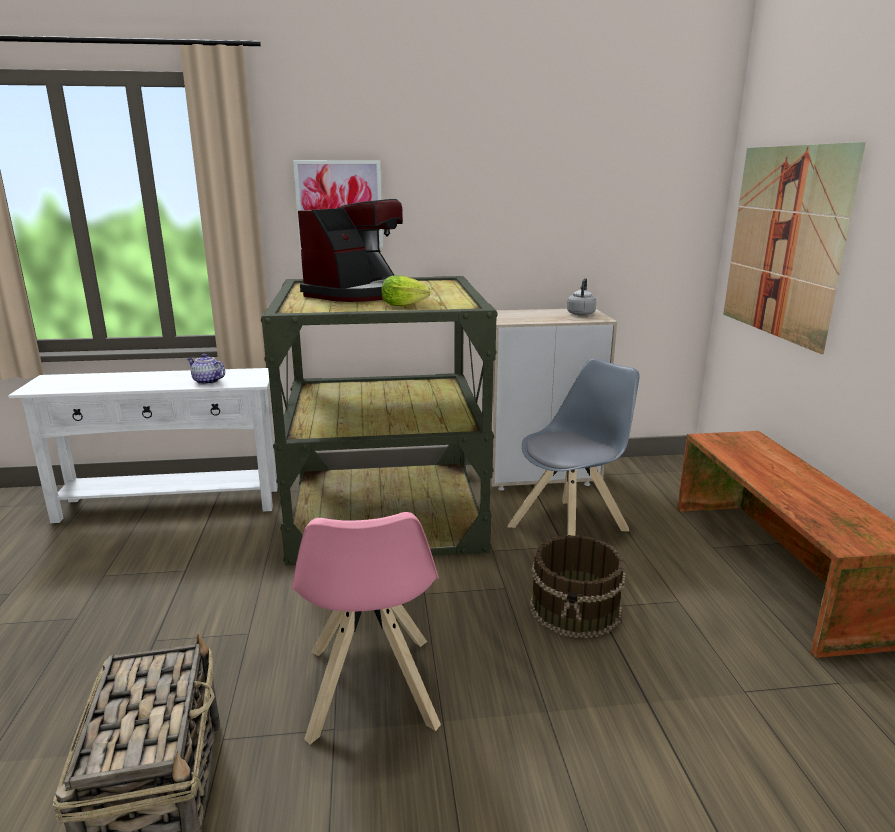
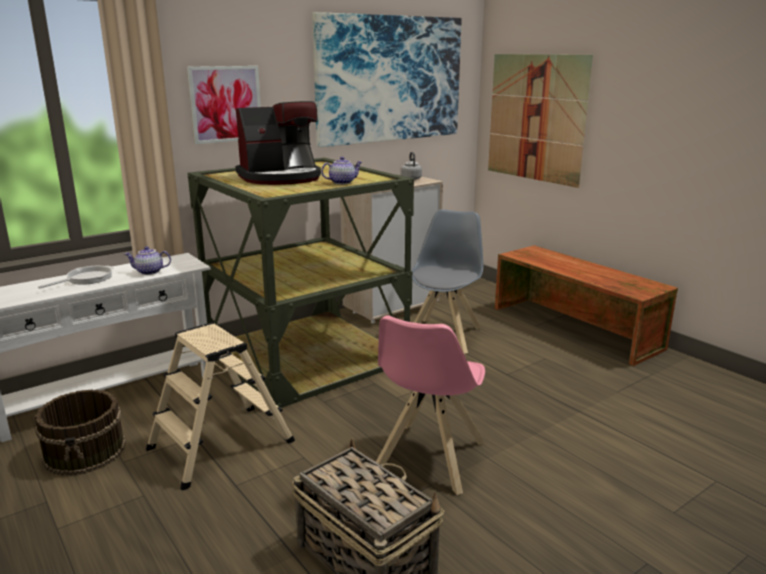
camera: 30 degrees left, 0 degrees up
pink chair [291,512,441,744] -> pink chair turned 60 degrees clockwise [376,315,485,495]
coffee machine [298,199,403,302] -> coffee machine turned 60 degrees clockwise [235,101,321,185]
lettuce [381,275,431,306] -> teapot [321,157,362,184]
brown bucket [530,535,626,638] -> brown bucket moved to [35,389,126,476]
none -> frying pan [38,266,114,289]
none -> beige step ladder [146,322,295,491]
none -> picture [312,12,462,147]

